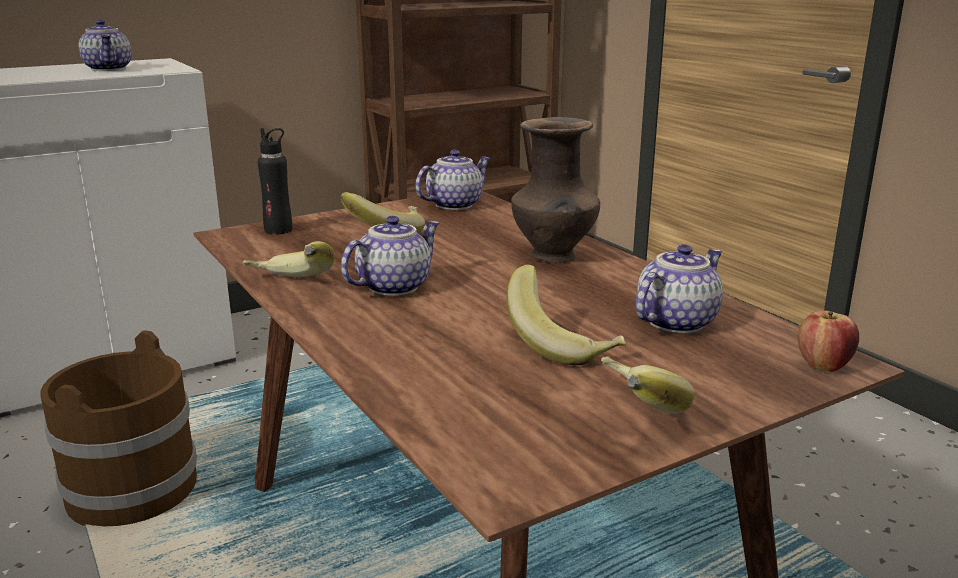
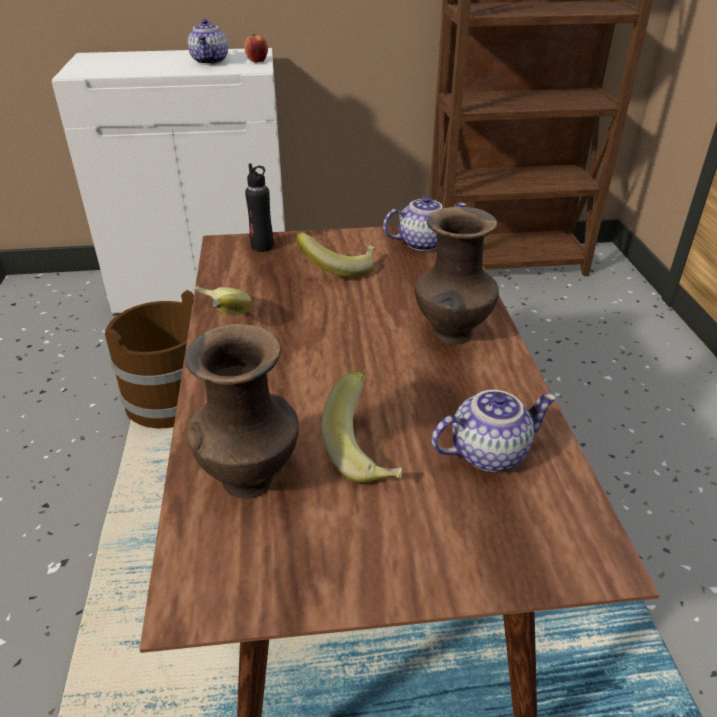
camera: 25 degrees right, 15 degrees up
teapot [341,216,440,296] -> none
banana [601,357,695,414] -> none
apple [798,310,859,372] -> apple moved to [244,34,268,63]
none -> brown vase [185,324,299,499]

